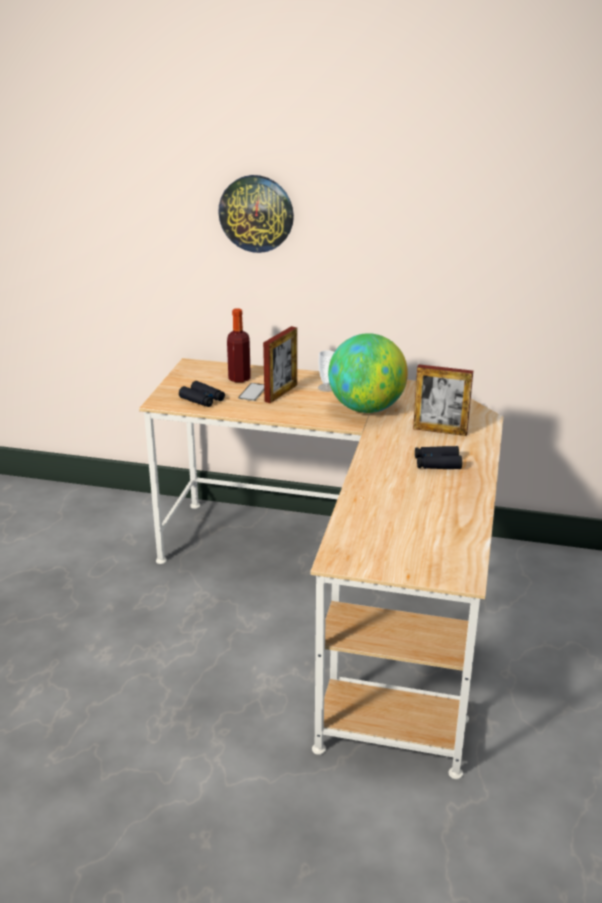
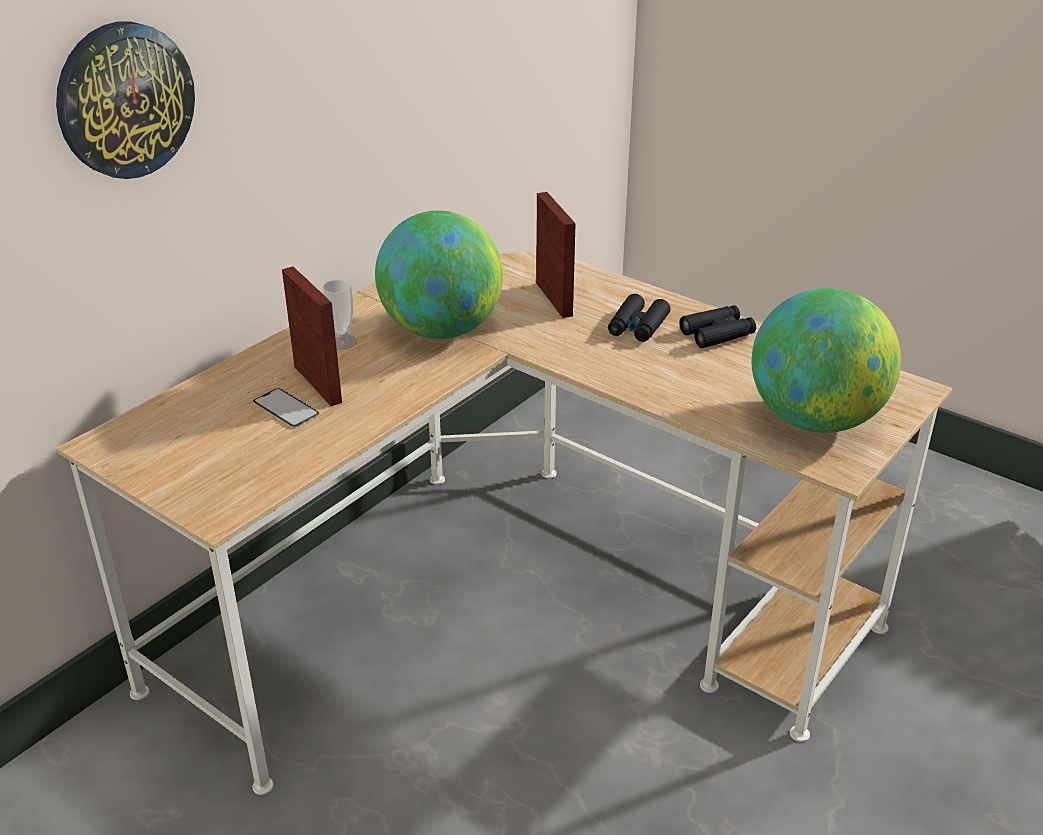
camera: 65 degrees left, 5 degrees up
black binoculars [179,381,225,407] -> black binoculars moved to [679,305,756,348]
bottle [227,308,251,382] -> none
picture frame [413,364,473,436] -> picture frame turned 60 degrees counterclockwise [536,192,576,318]
none -> globe [752,288,901,433]

